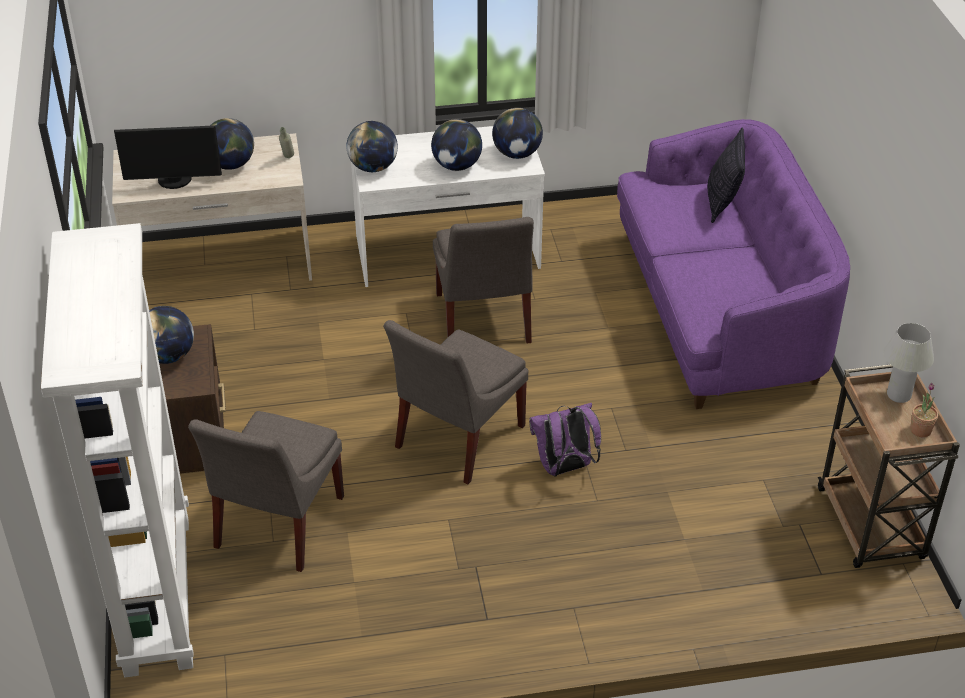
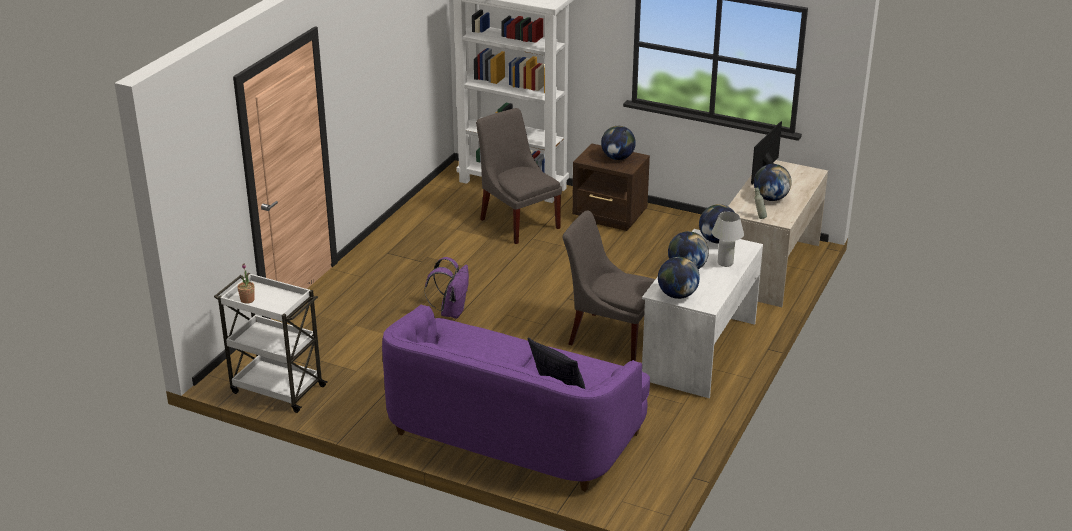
camera: 125 degrees right, 10 degrees down
grey chair [383,320,528,485] -> none
brown cart [818,364,960,568] -> white cart [214,273,328,413]
white table lamp [883,323,934,403] -> white table lamp moved to [712,212,744,267]

